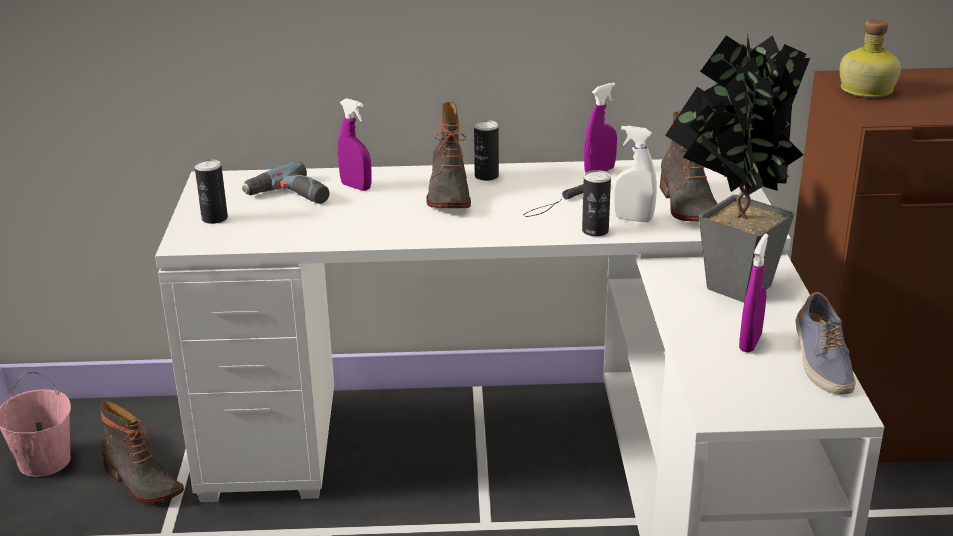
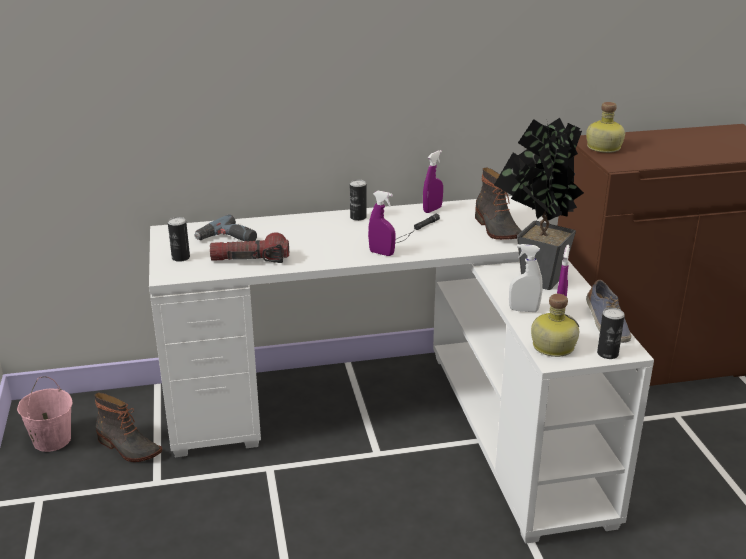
camera: 10 degrees left, 0 degrees up
purple spray bottle [338,98,371,191] -> purple spray bottle moved to [368,191,396,256]
boot [426,102,471,208] -> none
can [582,170,611,237] -> can moved to [597,308,625,359]
white spray bottle [613,126,657,222] -> white spray bottle moved to [509,244,543,312]
none -> flashlight [210,232,289,263]
none -> bottle [531,294,580,357]

